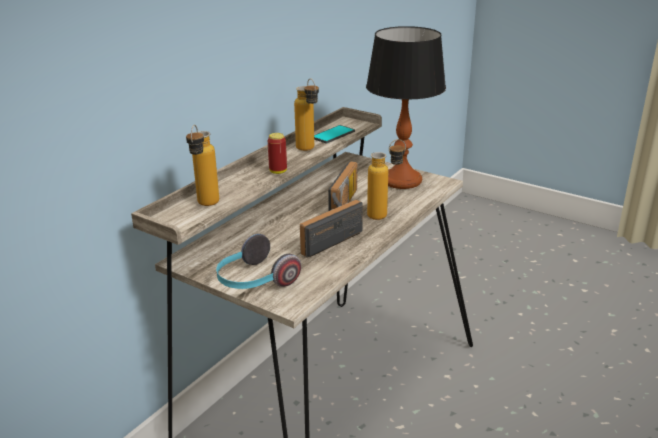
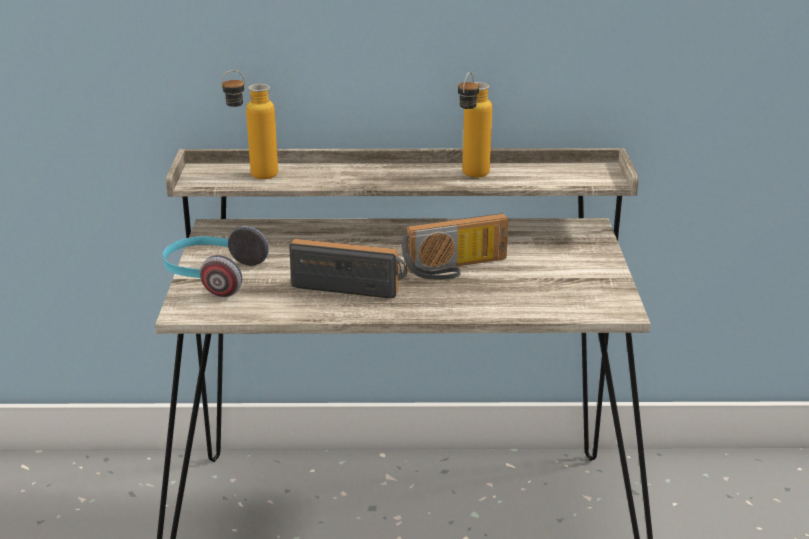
camera: 55 degrees right, 0 degrees up
can [268,133,287,174] -> none
phone [314,125,355,143] -> none
table lamp [366,26,446,189] -> none
bottle [367,139,406,220] -> none

